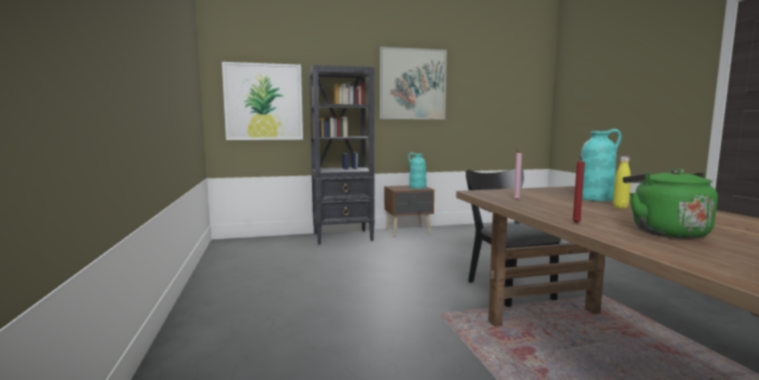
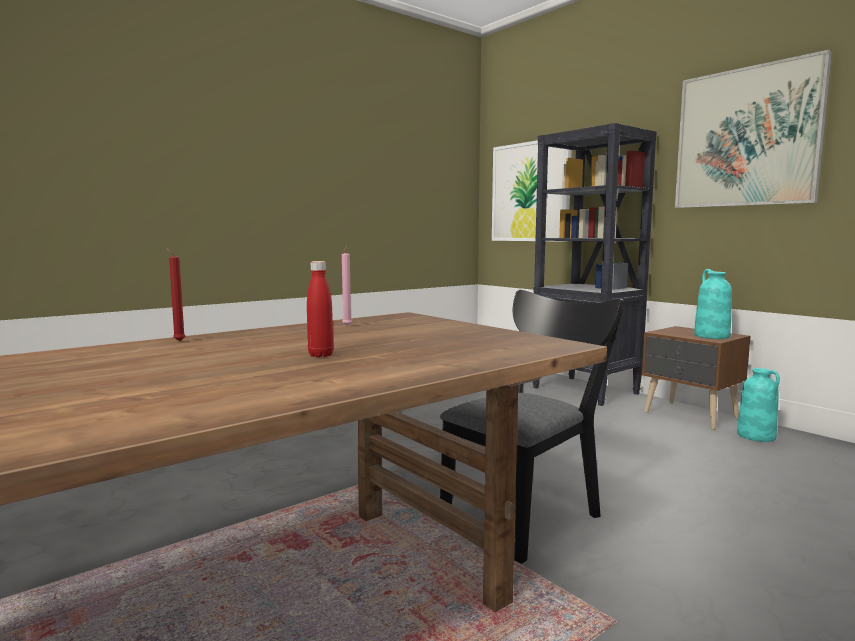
camera: 65 degrees right, 0 degrees up
turquoise vase [580,129,622,201] -> turquoise vase moved to [737,368,780,442]
yellow bottle [613,156,631,208] -> red bottle [307,261,333,357]
green kettle [623,169,718,239] -> none

